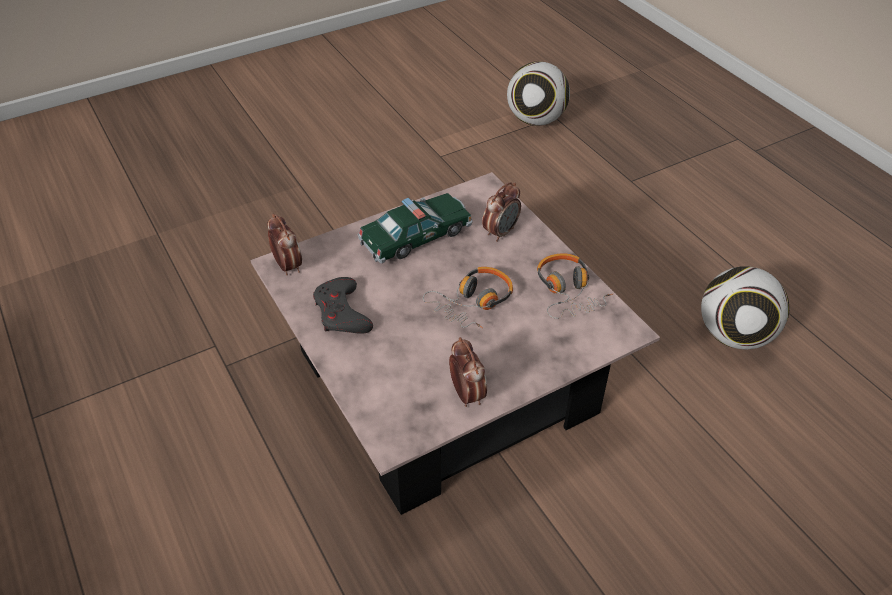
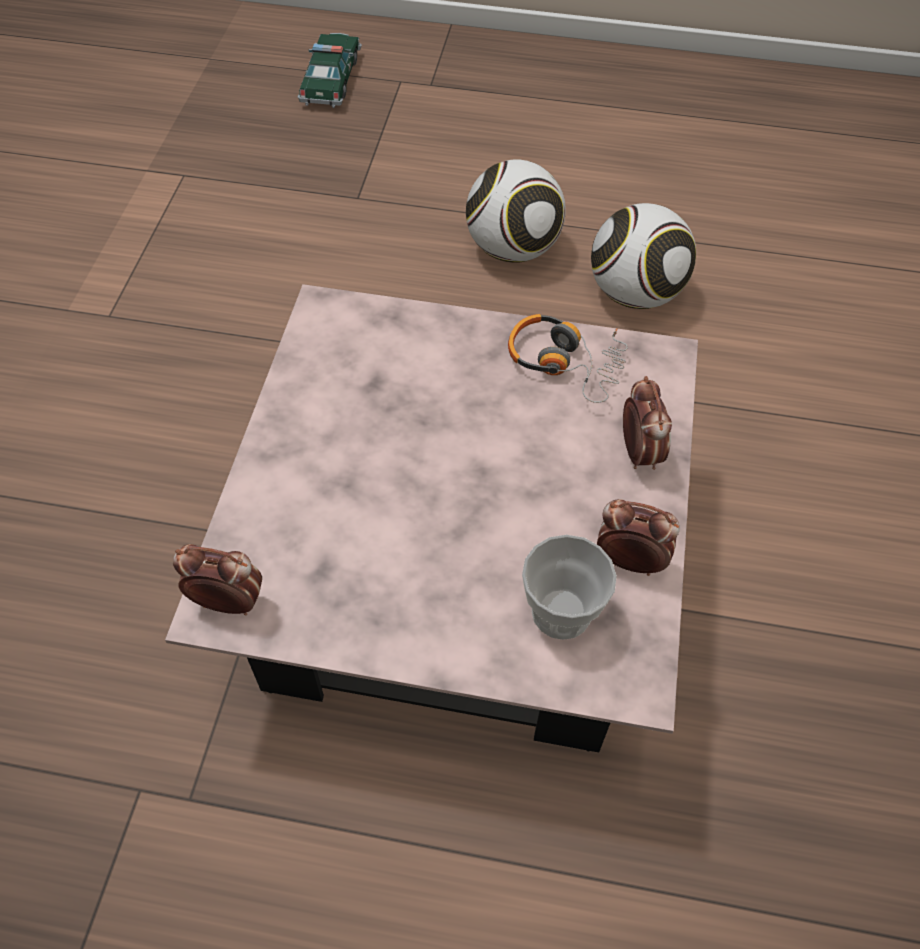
camera: 50 degrees left, 10 degrees up
grey game controller [313,277,373,334] -> none
toy car [358,193,472,263] -> toy car moved to [298,33,362,108]
headphones [423,267,513,328] -> none
alarm clock [482,182,521,242] -> alarm clock moved to [623,376,672,470]
football [507,61,570,126] -> football moved to [466,159,566,263]
none -> cup [522,535,617,640]

